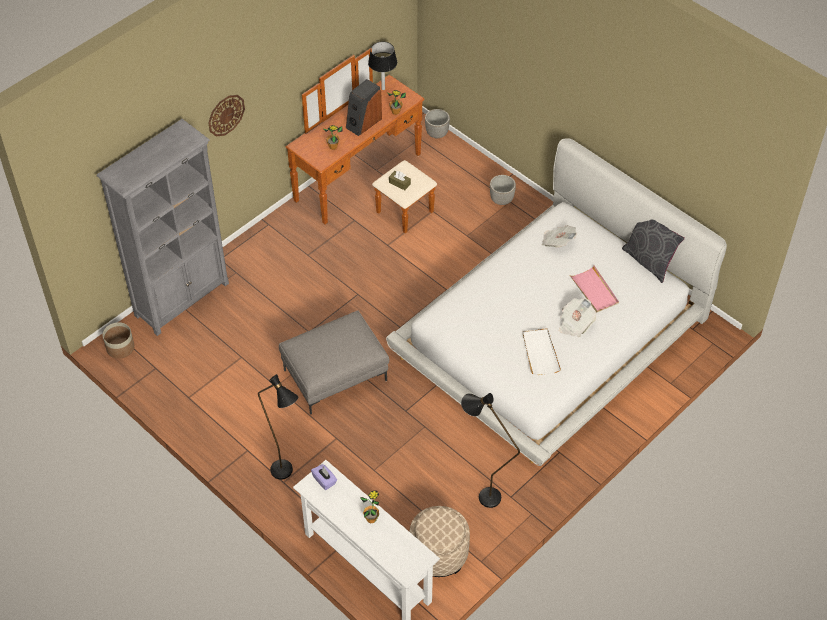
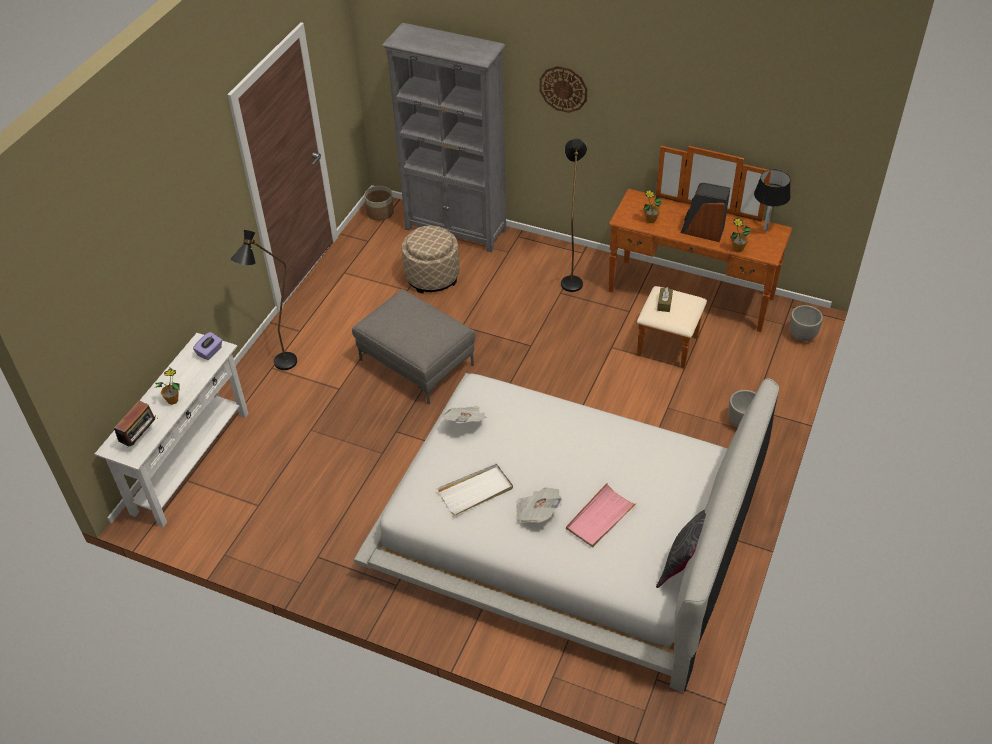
camera: 70 degrees right, 5 degrees down
beige ottoman [409,506,470,577] -> beige ottoman moved to [402,226,459,294]
black floor lamp [461,393,520,508] -> black floor lamp moved to [561,138,587,292]
newspaper [542,225,577,247] -> newspaper moved to [442,406,487,423]
none -> radio [114,400,158,446]

